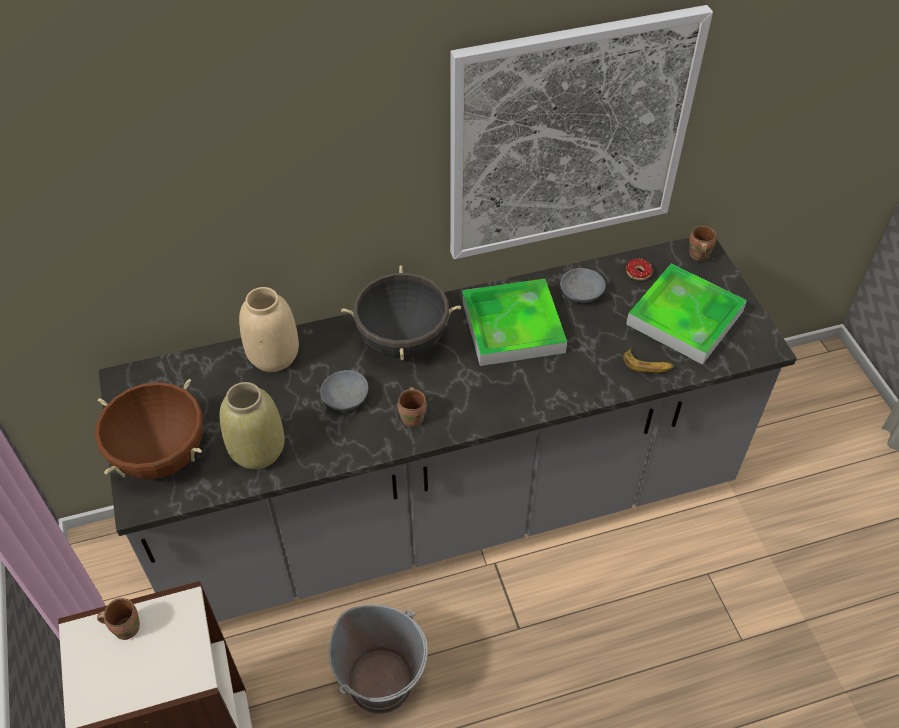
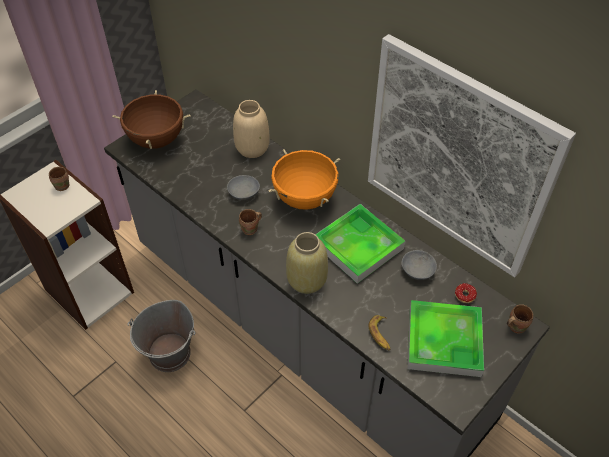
camera: 60 degrees right, 0 degrees up
beige vase [220,382,285,469] -> beige vase moved to [286,232,328,294]
black cooking pot [341,265,461,360] -> orange cooking pot [269,149,340,210]

